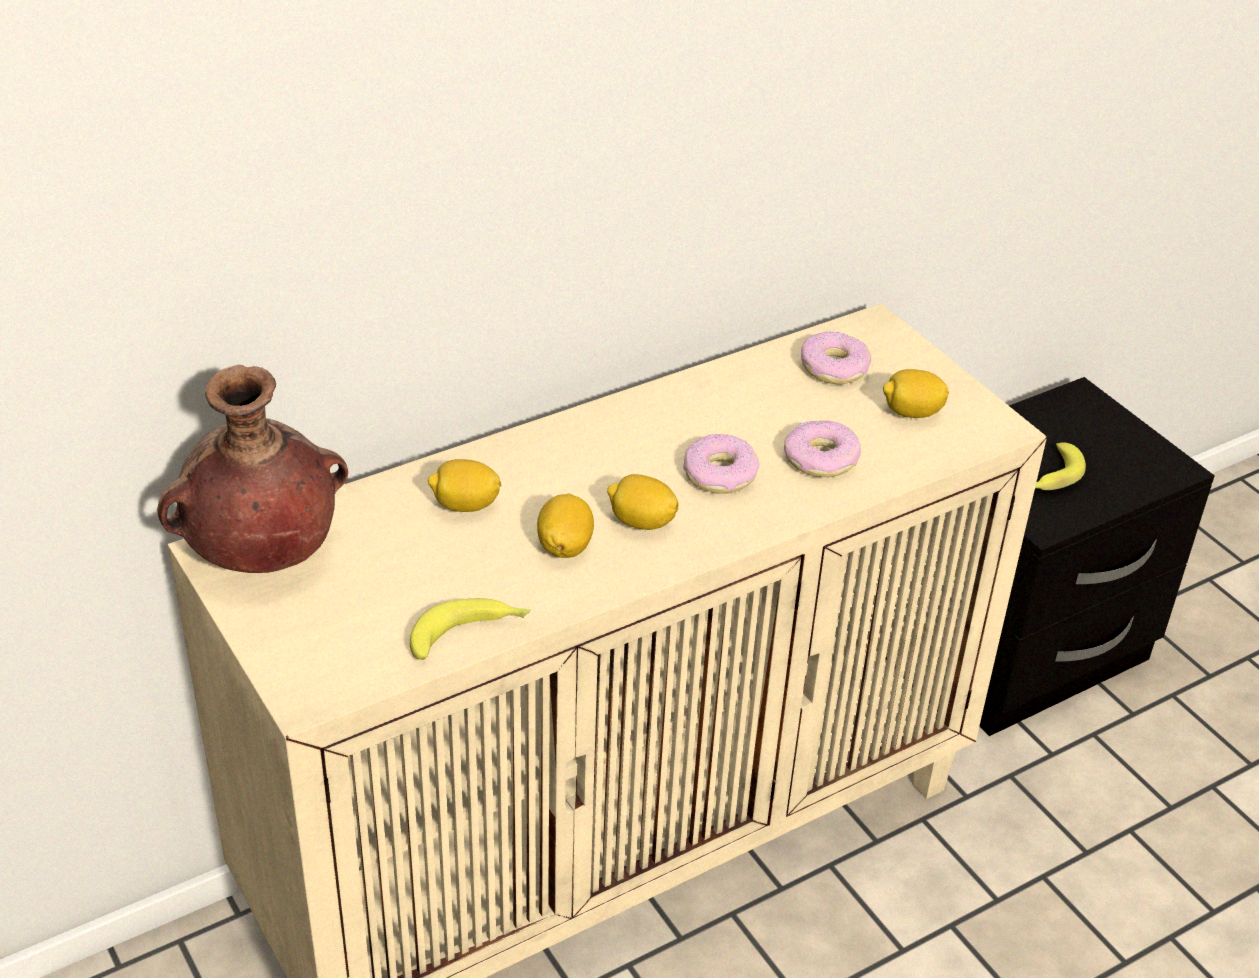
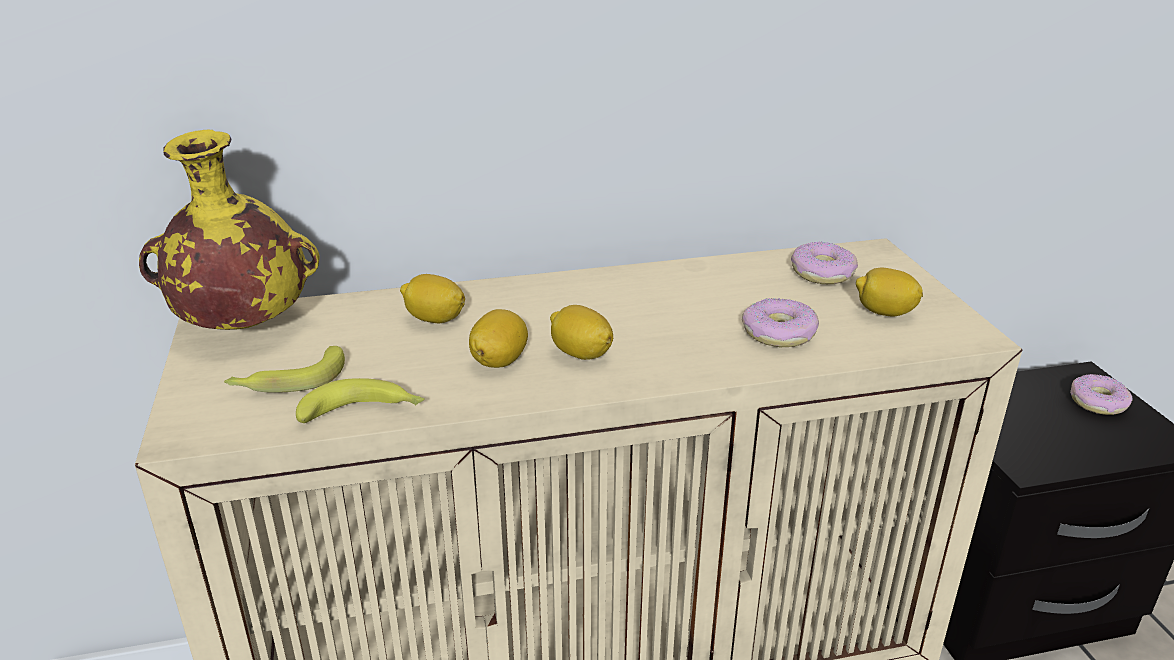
camera: 20 degrees right, 10 degrees down
brown vase [157,365,348,573] -> yellow vase [139,129,320,330]
donut [683,434,759,493] -> donut moved to [1070,374,1133,415]
banana [1035,443,1086,490] -> banana moved to [224,346,345,393]

